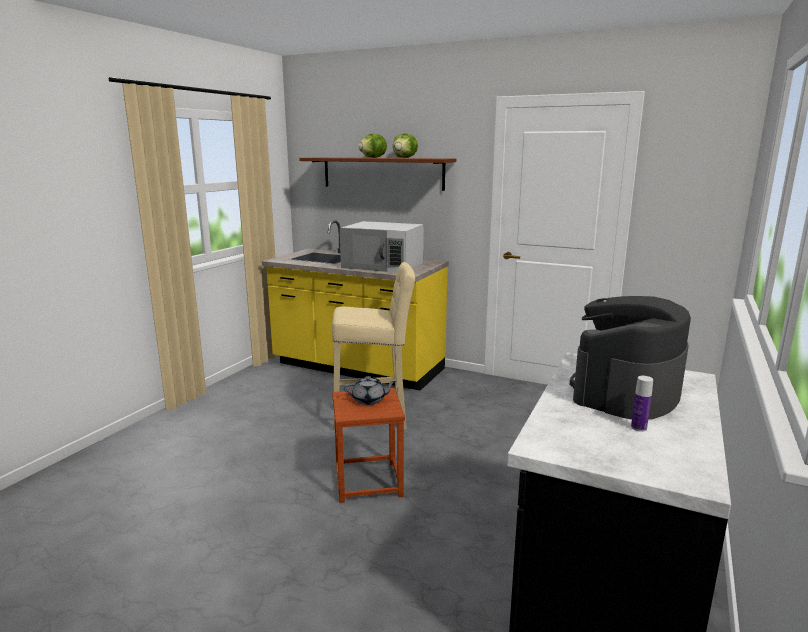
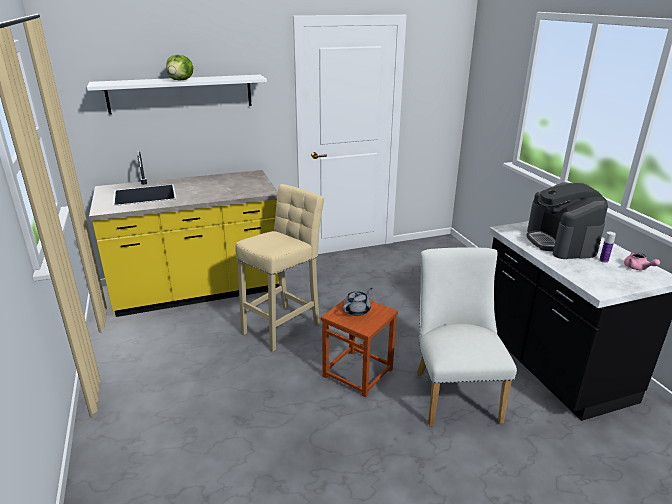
camera: 45 degrees left, 10 degrees up
brown shelf [299,157,456,191] -> white shelf [87,75,267,114]
white microwave [340,221,424,272] -> none
lettuce [393,133,418,158] -> none
none -> white chair [417,247,517,426]
none -> pink teapot [624,252,660,270]

